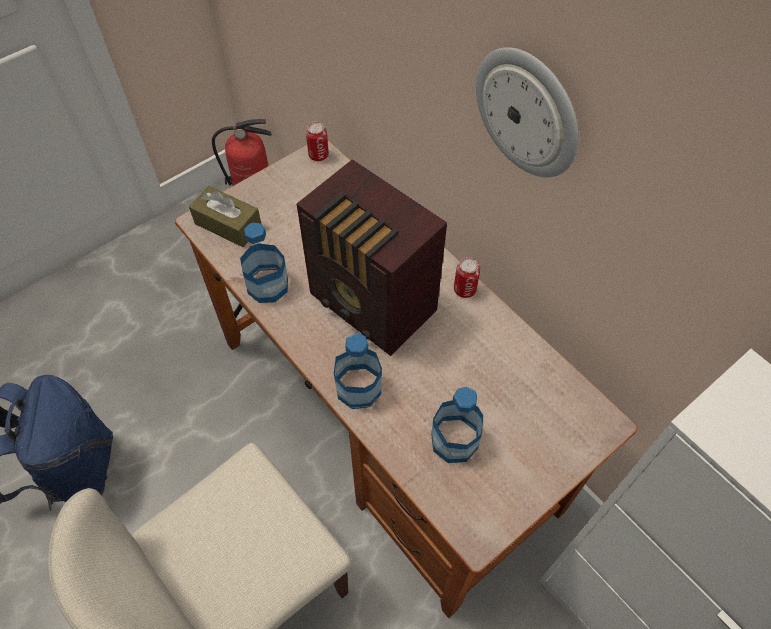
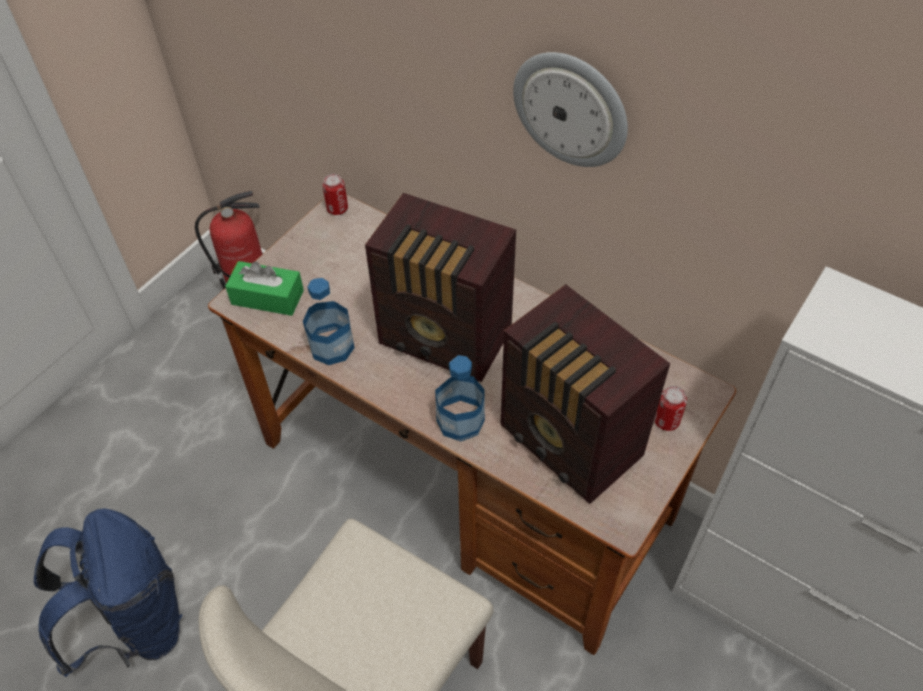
camera: 15 degrees left, 5 degrees down
brown tissue box [189,186,261,247] -> green tissue box [225,261,304,316]
bottle [431,387,483,463] -> radio [500,284,670,504]
can [454,257,480,298] -> can moved to [654,386,687,431]

